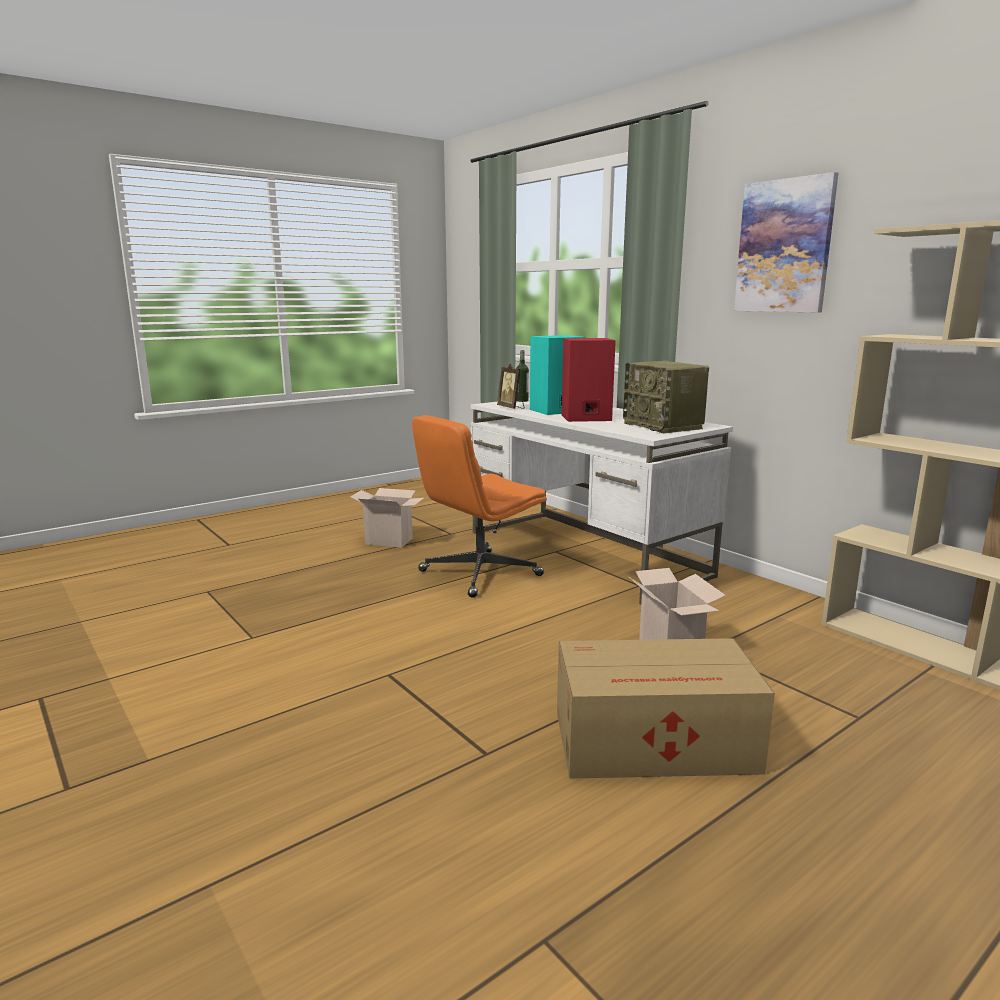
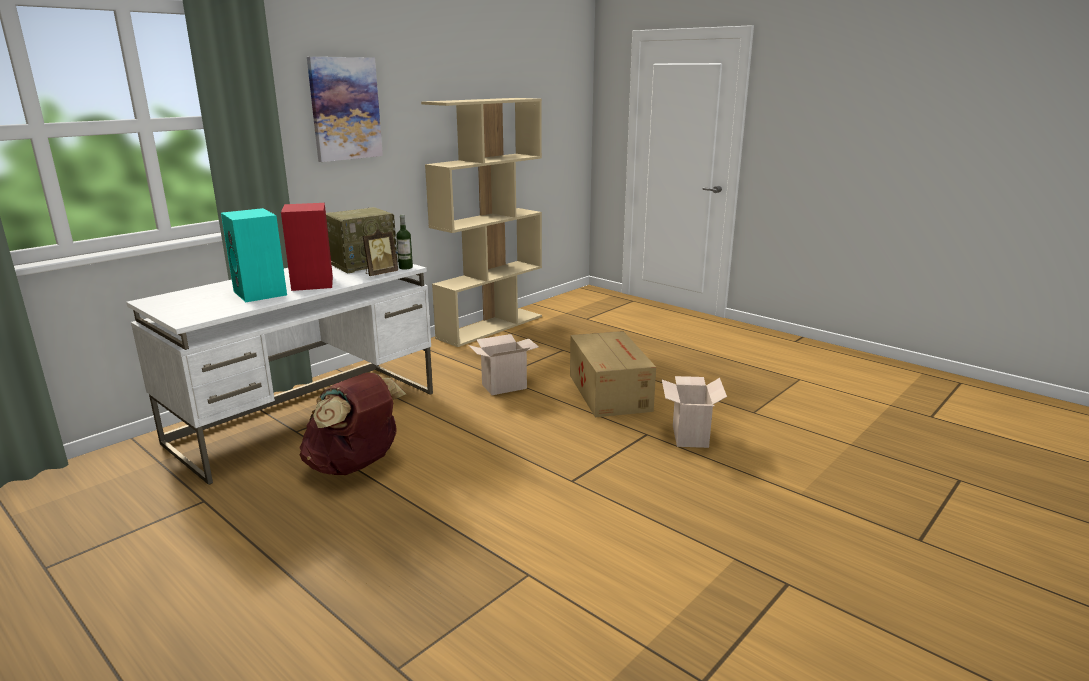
camera: 100 degrees left, 5 degrees up
cardboard box [350,488,424,548] -> cardboard box moved to [662,376,727,448]
orange office chair [412,415,547,598] -> brown backpack [299,373,406,475]
picture frame [497,363,524,409] -> picture frame moved to [363,229,398,276]
bottle [516,350,529,402] -> bottle moved to [396,215,413,269]

